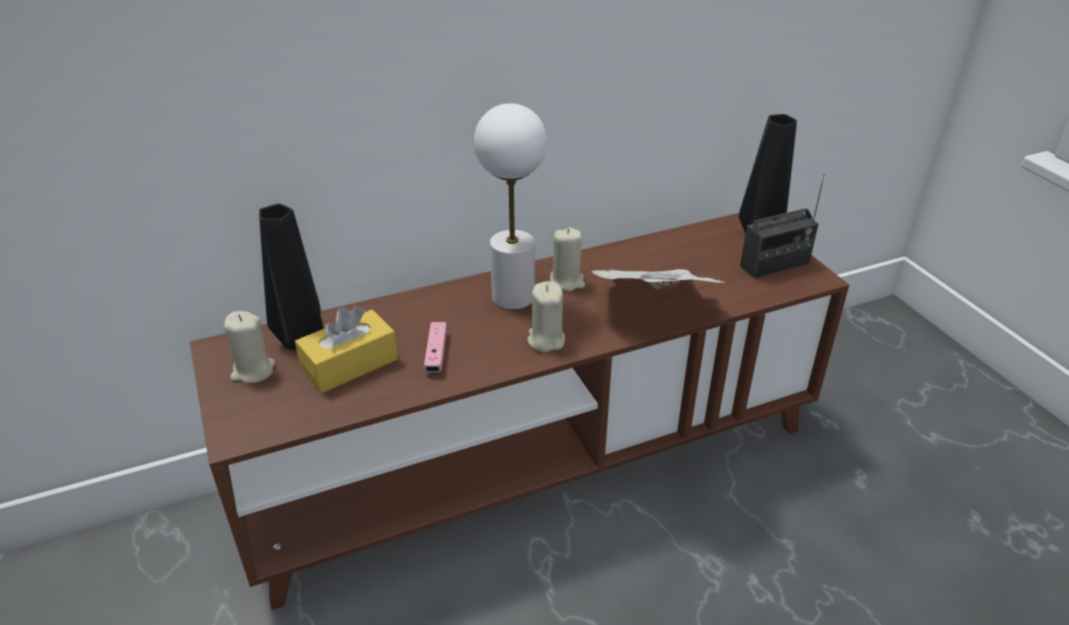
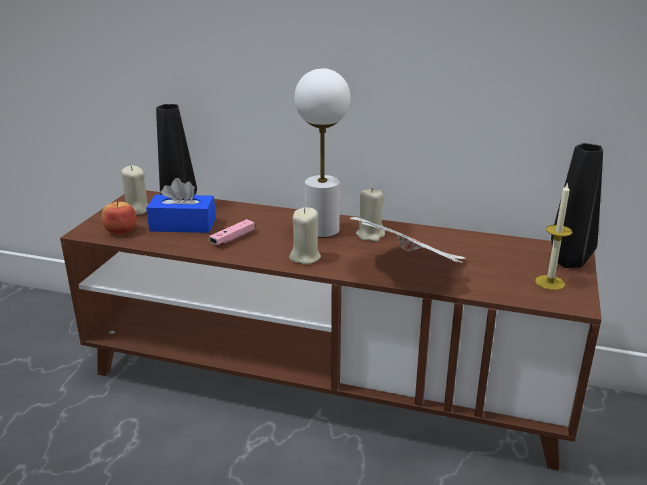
camera: 40 degrees right, 10 degrees down
yellow tissue box [295,306,398,393] -> blue tissue box [146,178,216,233]
radio [740,174,825,279] -> candle [535,182,573,290]
none -> apple [102,201,137,234]

